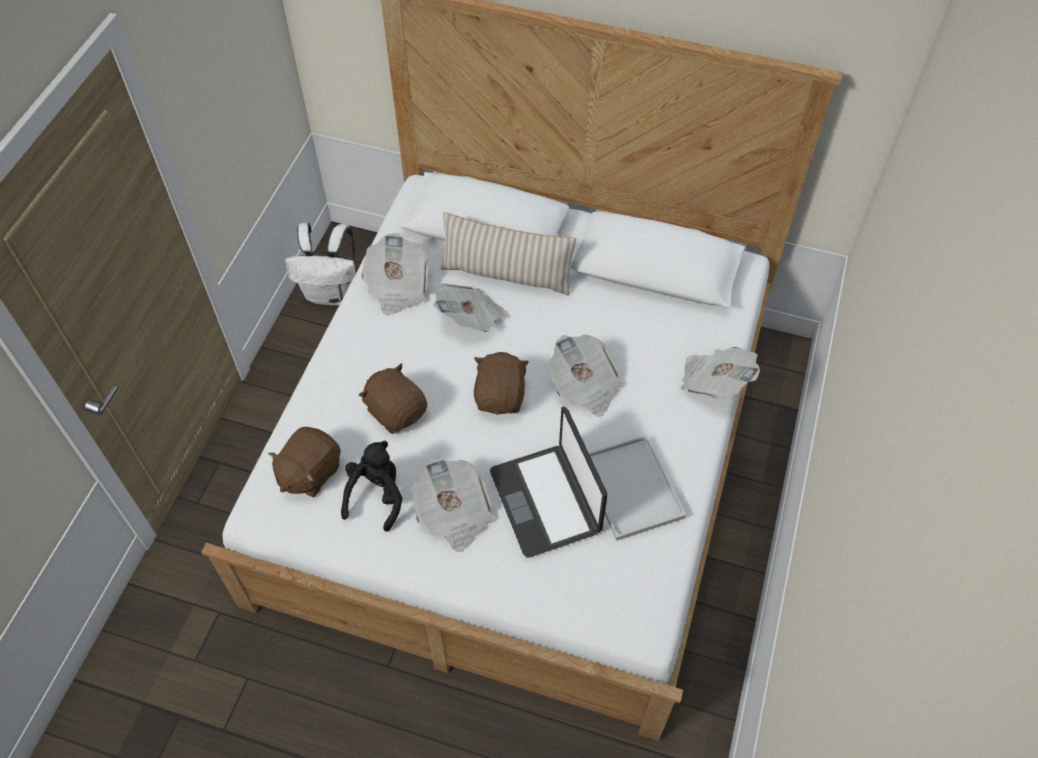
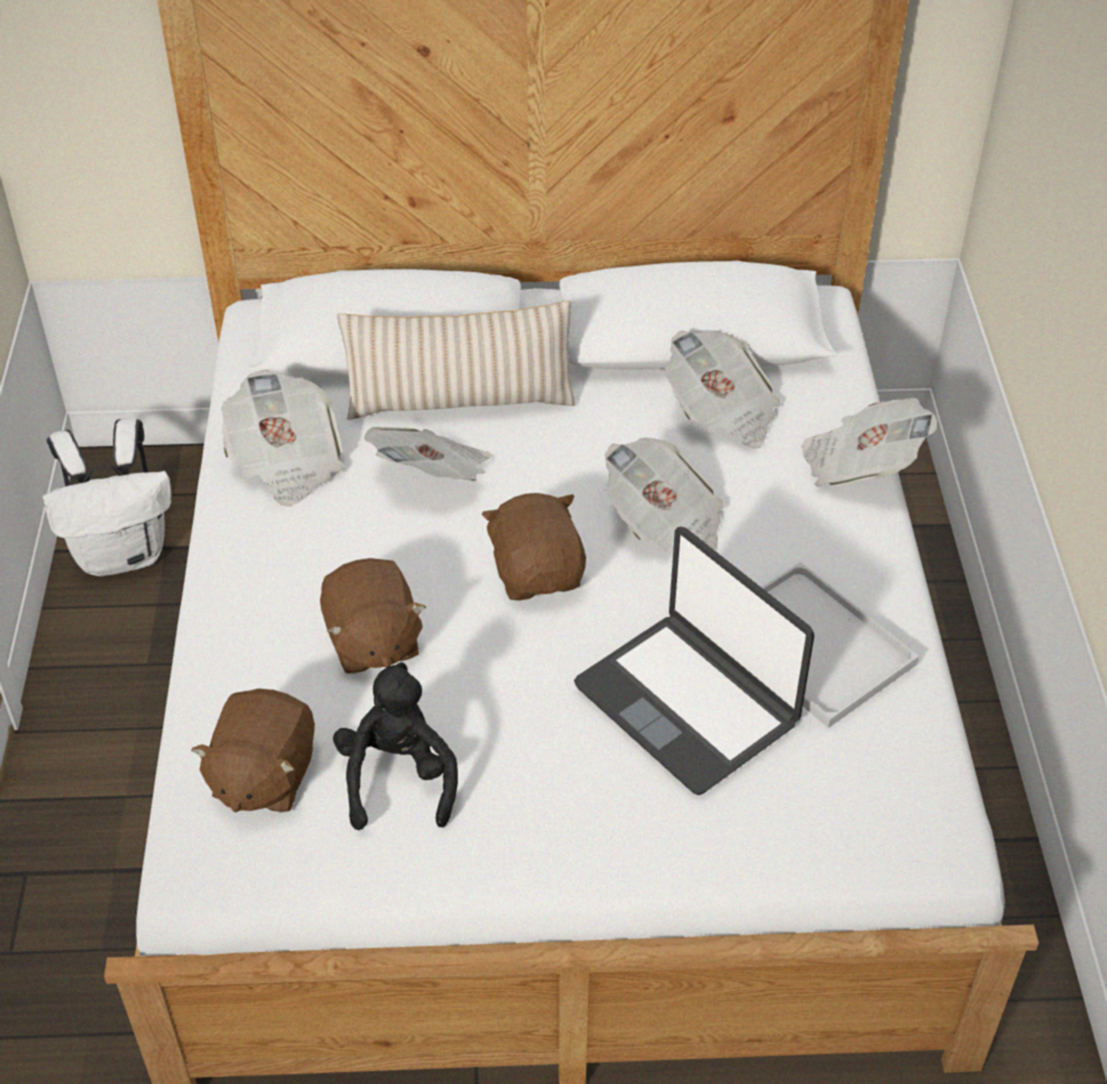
camera: 20 degrees left, 10 degrees down
brown plush toy [359,363,427,434] -> brown plush toy turned 135 degrees counterclockwise [320,558,426,674]
newspaper [411,457,493,552] -> newspaper moved to [664,330,781,449]

